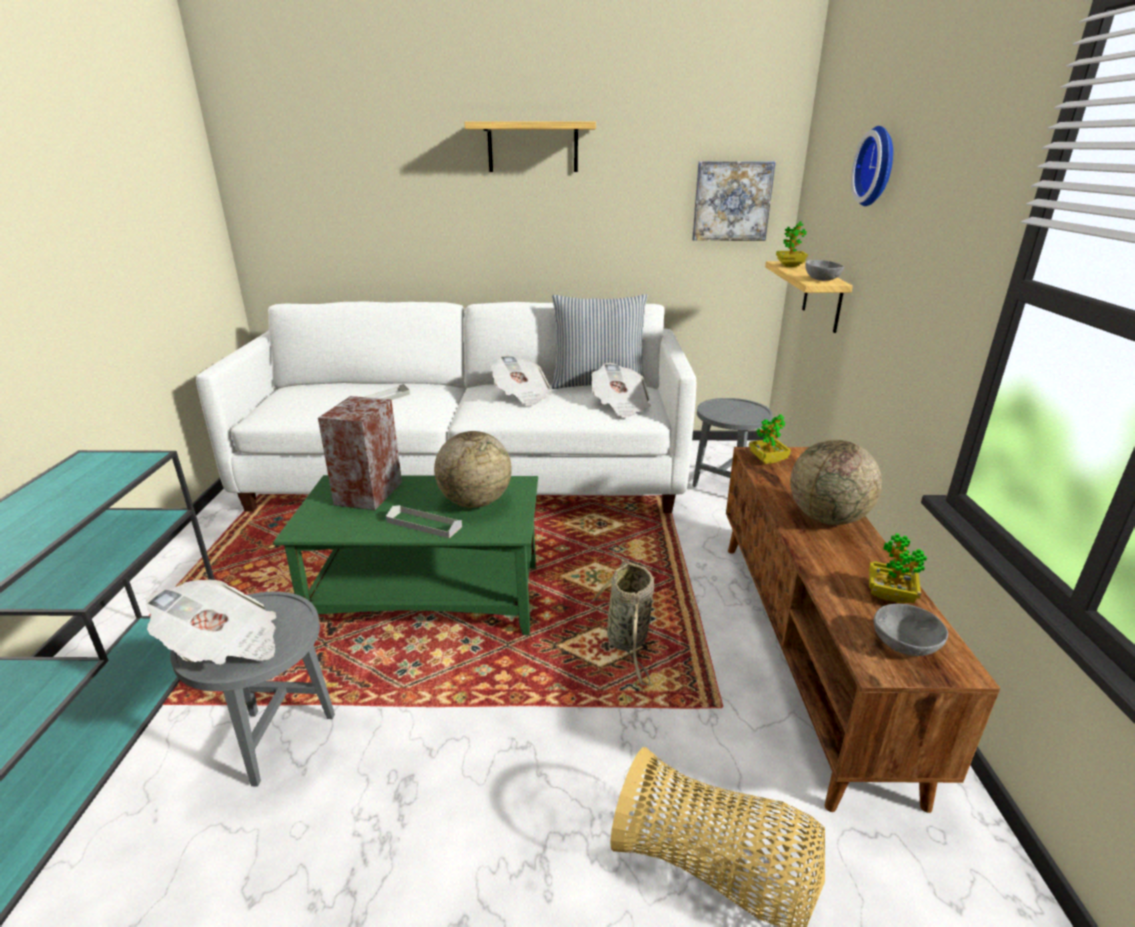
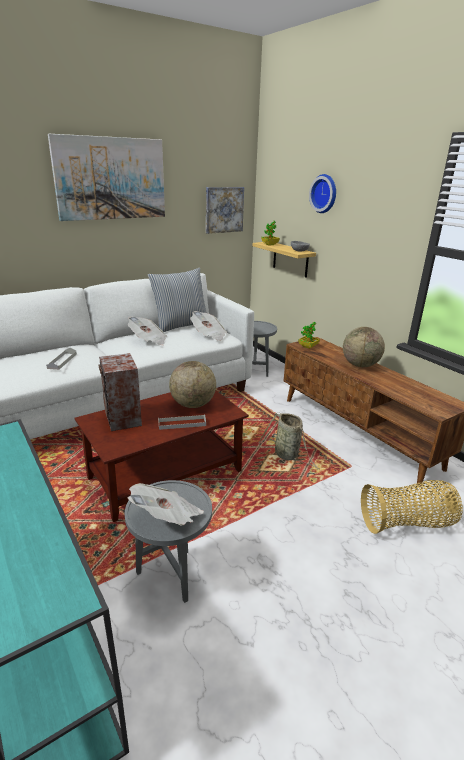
camera: 35 degrees left, 0 degrees up
green coffee table [273,475,538,635] -> brown coffee table [74,390,249,522]
shelf [465,122,596,172] -> picture [48,134,165,221]
potted plant [869,533,927,603] -> none
grey bowl [874,604,948,656] -> none

